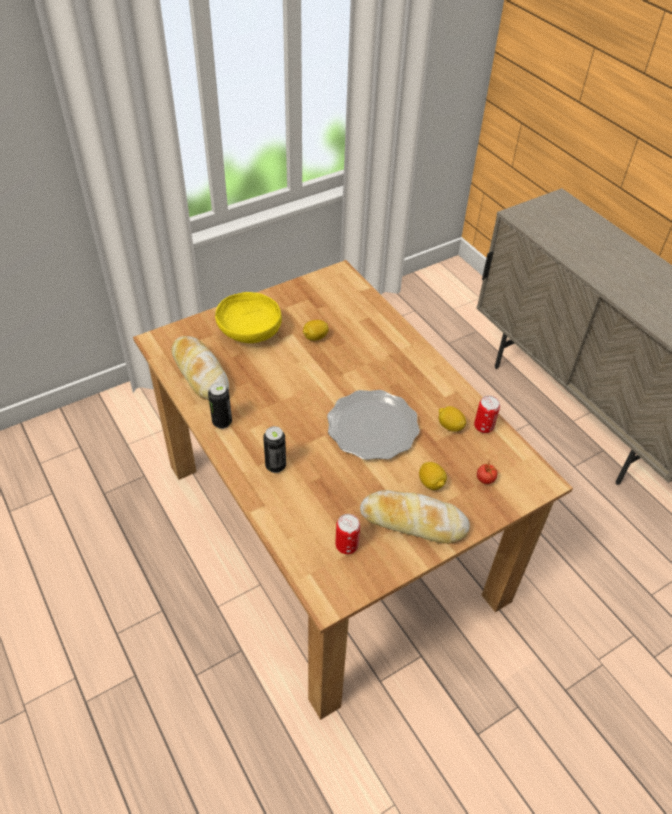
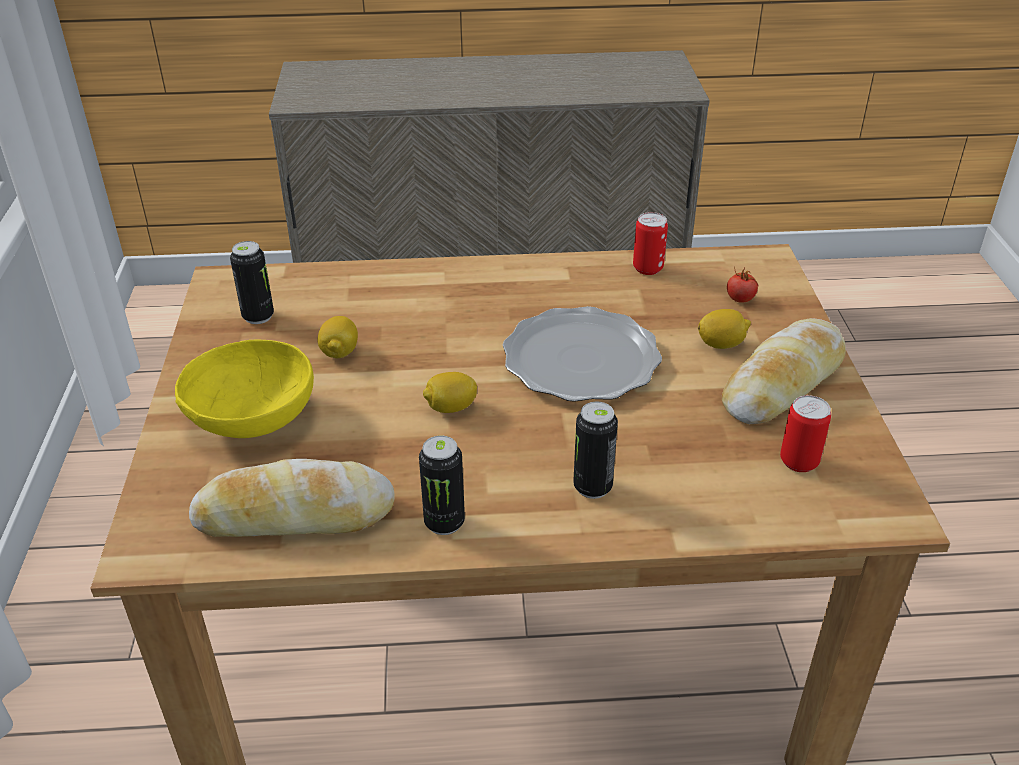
camera: 60 degrees left, 10 degrees down
lemon [439,406,466,432] -> lemon moved to [423,372,477,413]
none -> can [230,241,274,324]

